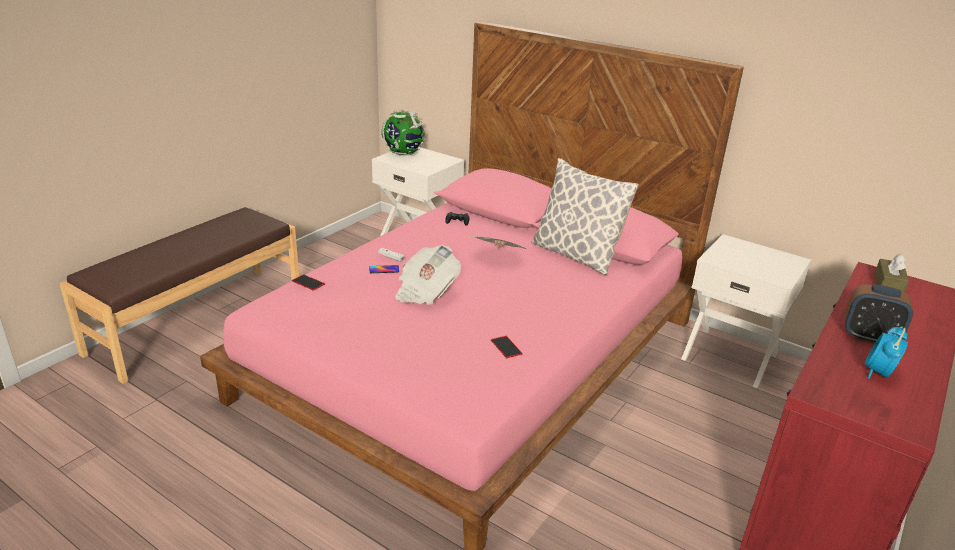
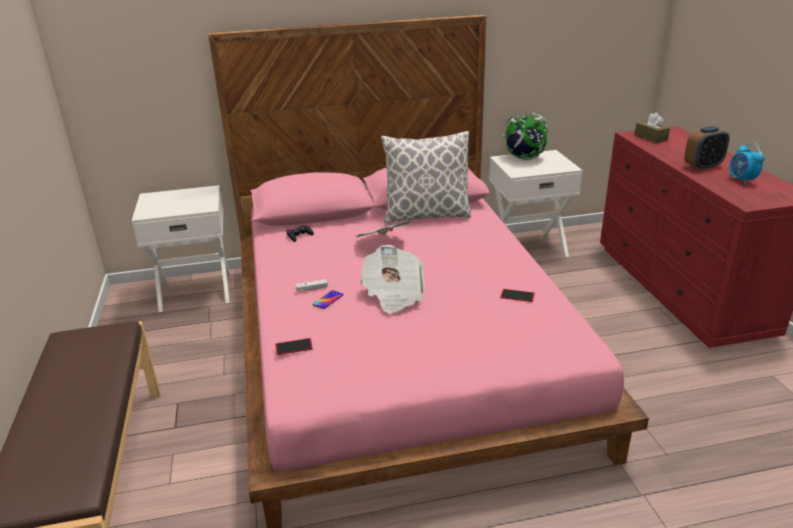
camera: 45 degrees left, 0 degrees up
globe [381,110,425,156] -> globe moved to [502,113,549,160]

